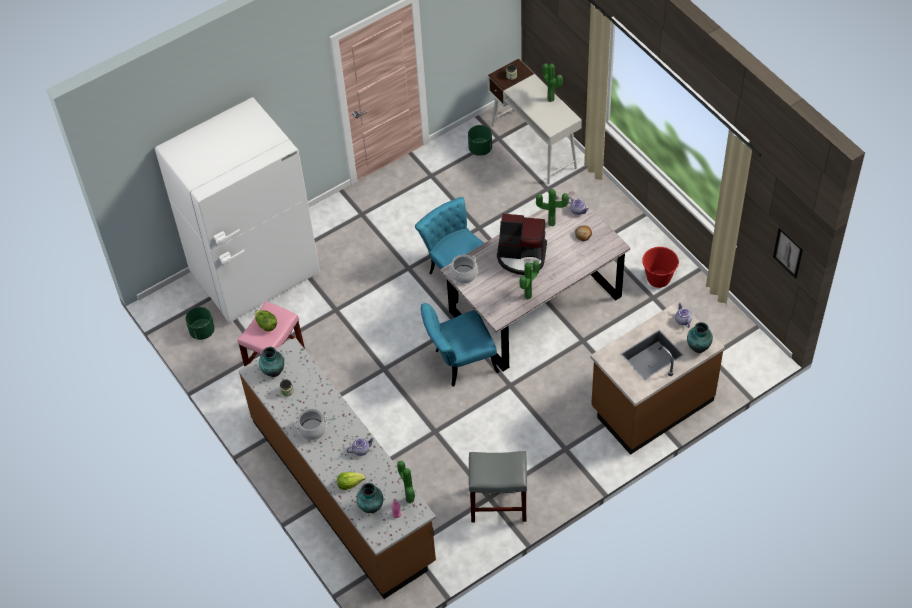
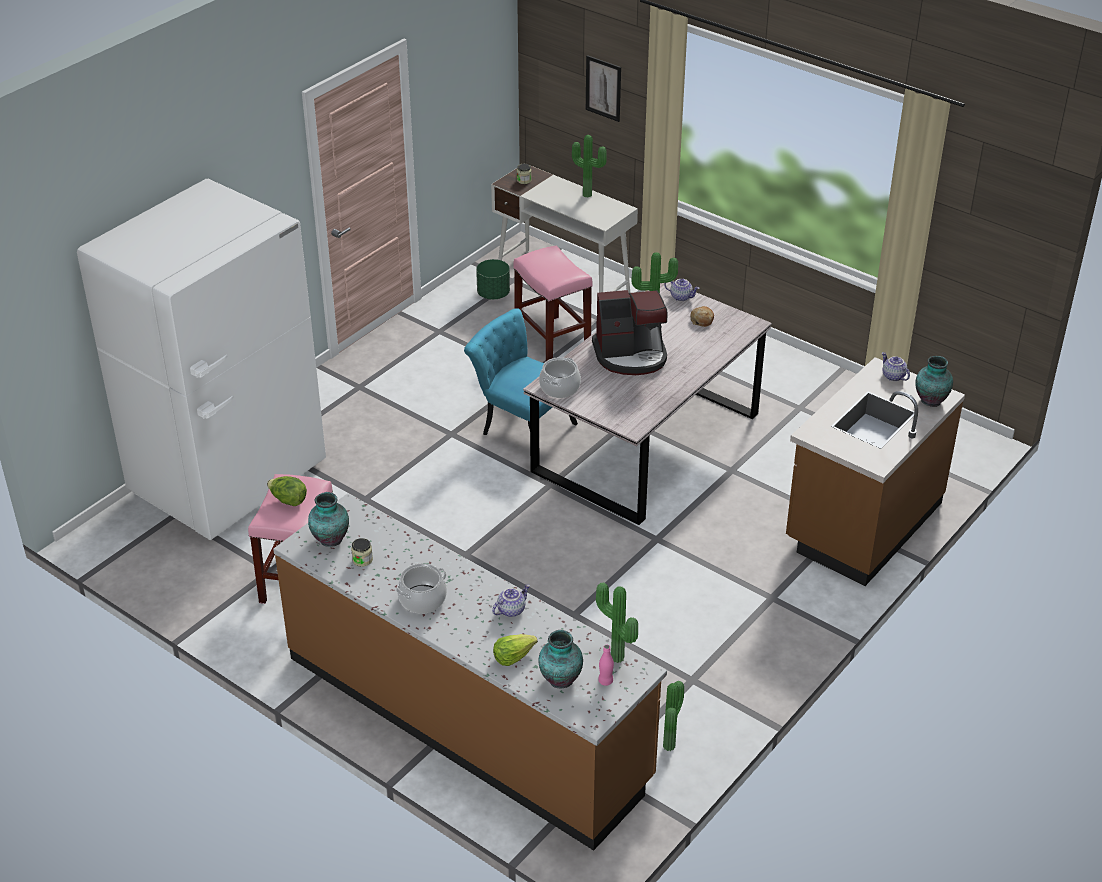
camera: 20 degrees left, 15 degrees down
green planter [185,307,215,340] -> none
turquoise chair [421,303,499,387] -> none
grey stool [469,451,527,522] -> none
potted plant [519,261,540,299] -> potted plant moved to [663,681,684,751]
red bucket [642,247,679,288] -> none
picture [773,227,803,279] -> picture moved to [586,55,621,122]
none -> pink stool [513,246,593,361]

